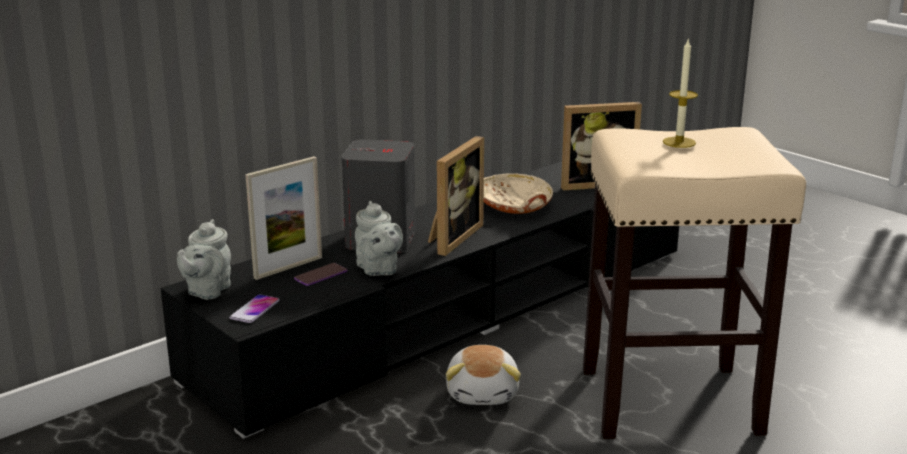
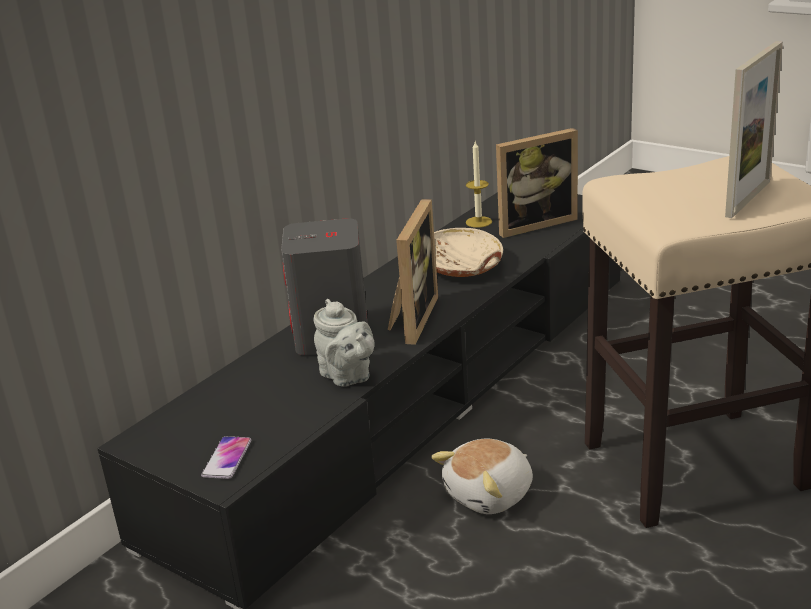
camera: 10 degrees left, 5 degrees up
grey teapot [177,219,231,300] -> none
picture frame [245,156,322,280] -> picture frame moved to [725,41,783,218]
phone [294,263,347,286] -> none
plush toy [446,345,521,405] -> plush toy turned 60 degrees clockwise [431,438,533,514]
candle [663,40,698,148] -> candle moved to [466,142,492,228]

